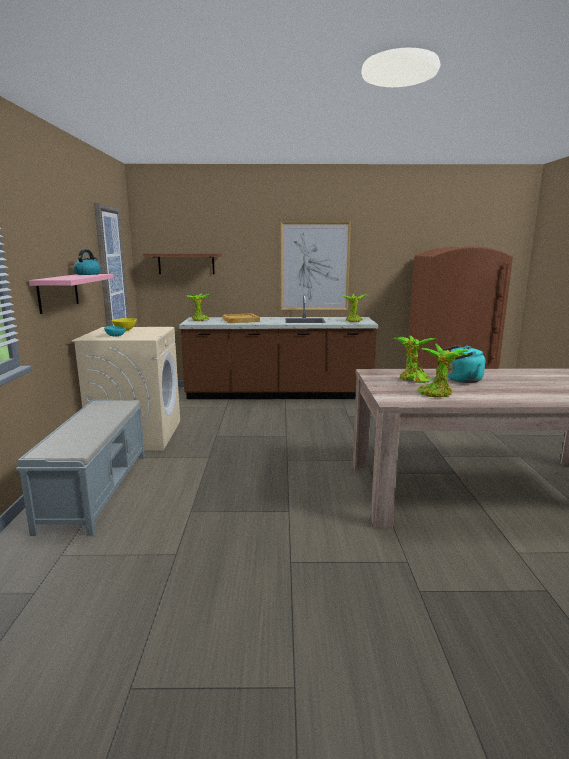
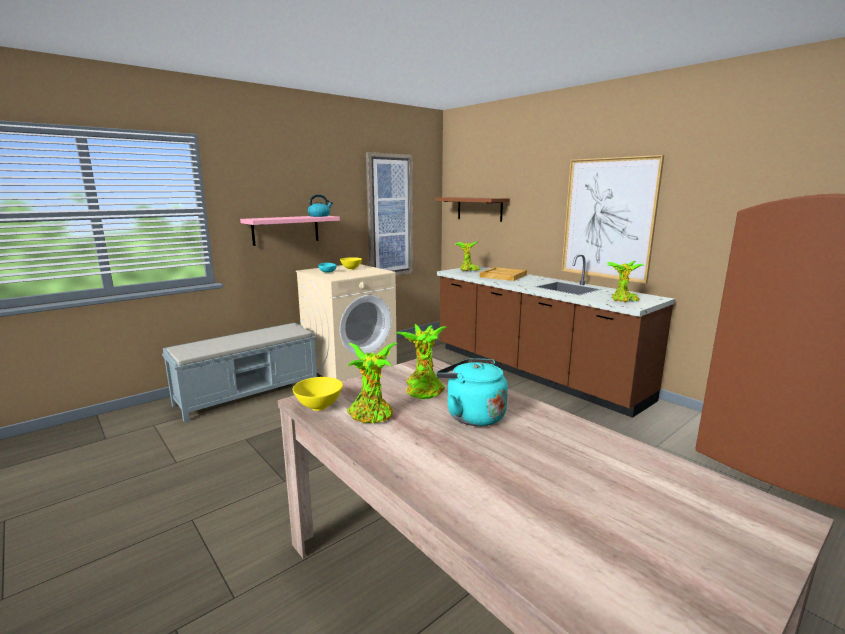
camera: 50 degrees right, 0 degrees up
none -> yellow bowl [293,377,343,411]

